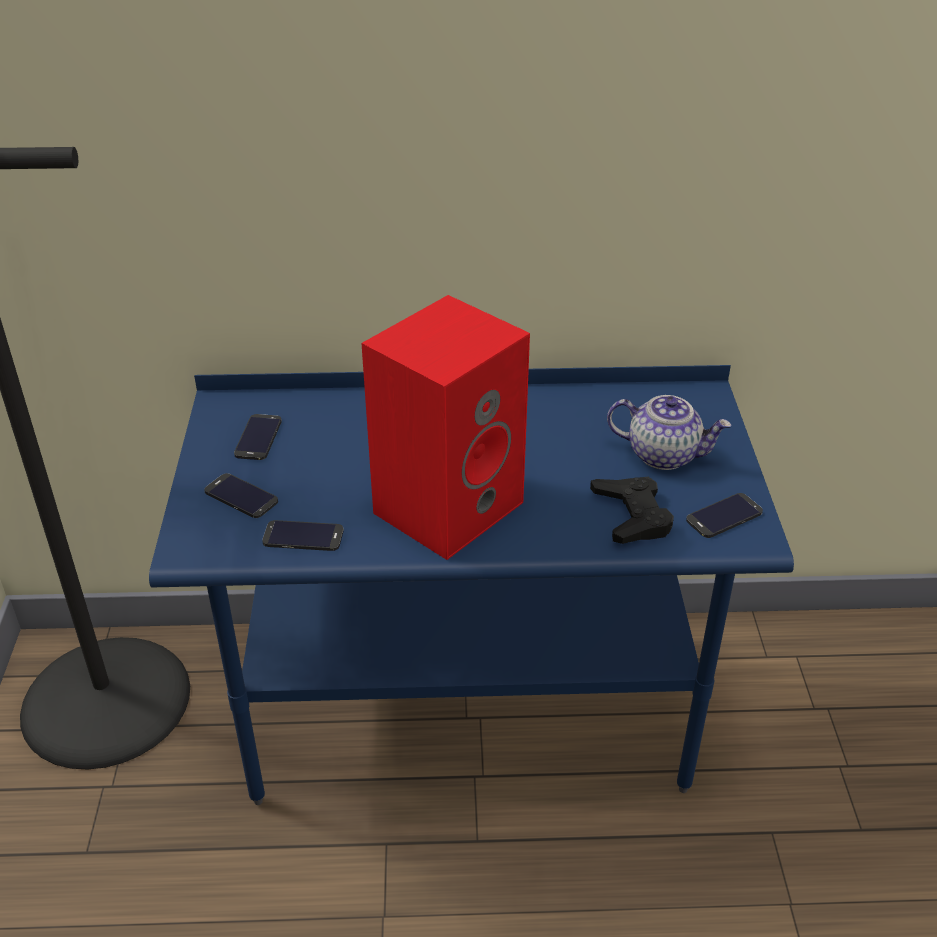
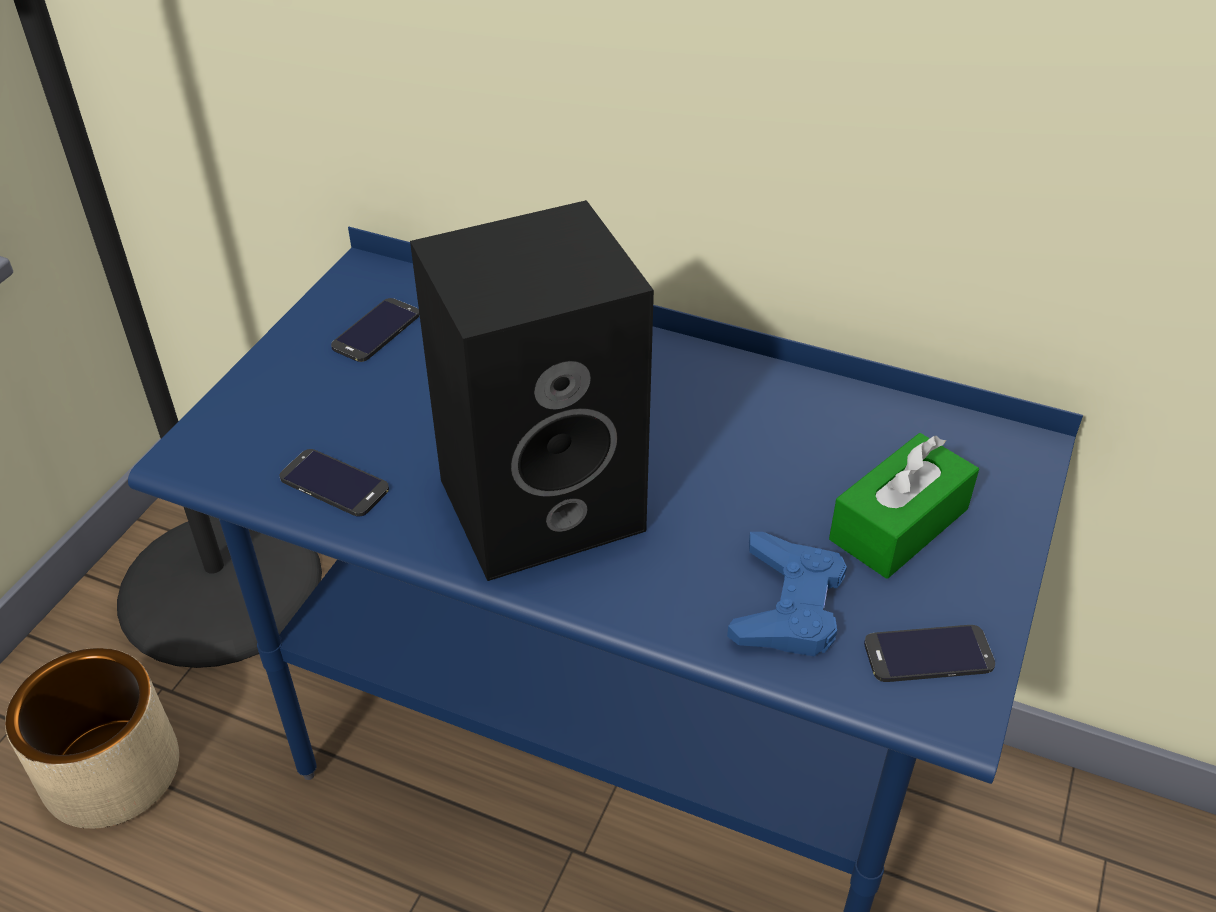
camera: 25 degrees right, 5 degrees up
phone [204,473,278,518] -> none
red speaker [361,295,530,560] -> black speaker [410,200,654,581]
black game controller [590,477,674,544] -> blue game controller [727,532,847,656]
teapot [607,395,732,470] -> green tissue box [829,433,979,579]
none -> beige planter [5,648,179,829]

